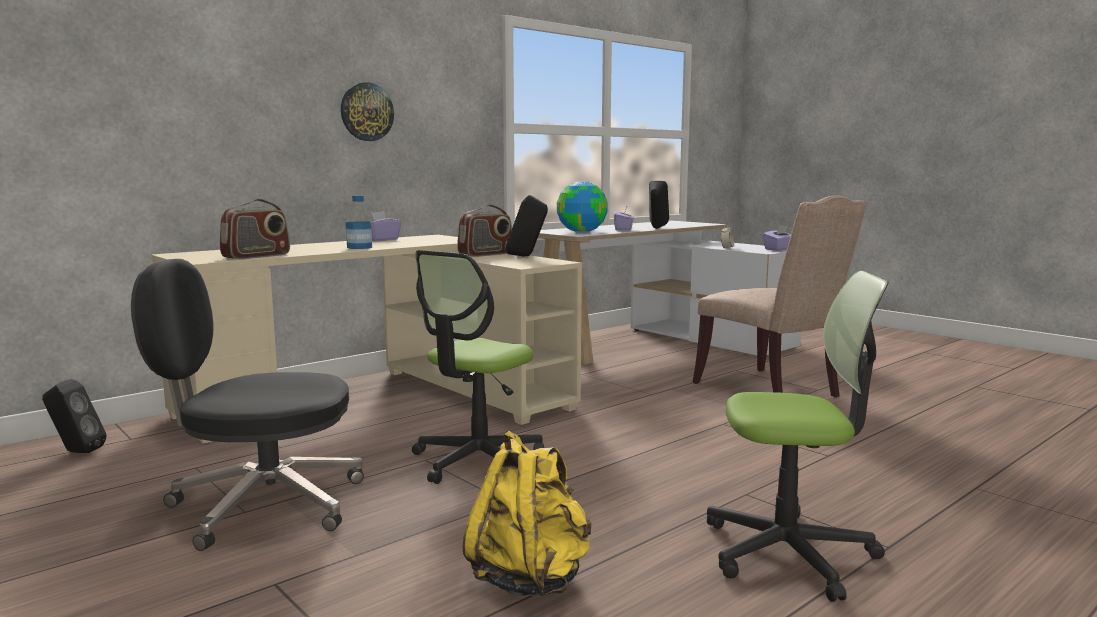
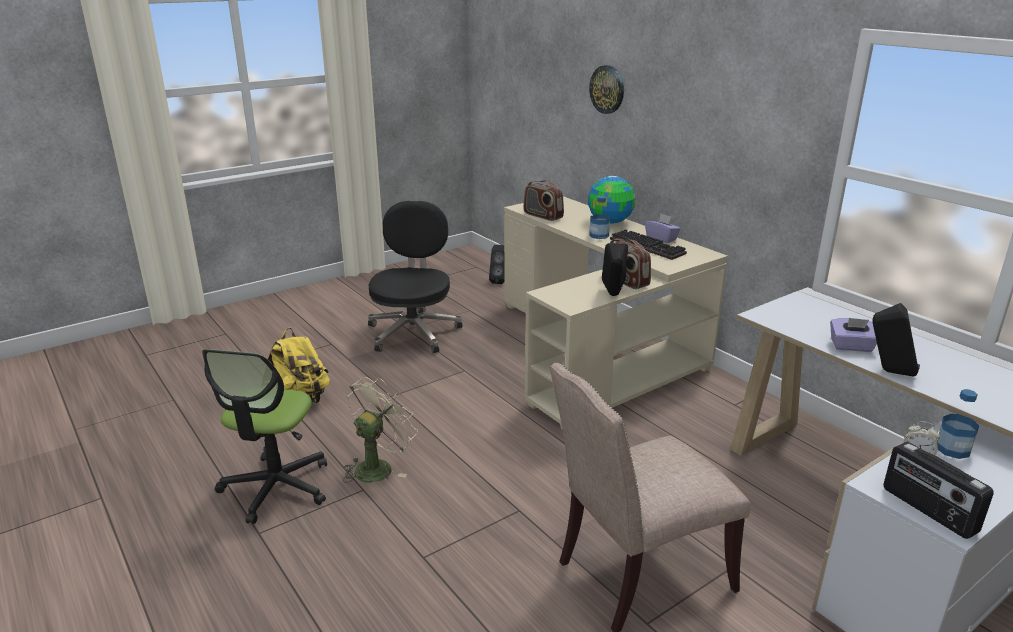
camera: 95 degrees right, 15 degrees up
wall clock [341,82,394,141] -> wall clock moved to [589,65,624,114]
office chair [412,250,544,484] -> none
globe [557,181,608,233] -> globe moved to [588,176,636,224]
purple tissue box [763,226,791,251] -> radio [884,442,994,539]
none -> beige fan [343,377,418,483]
none -> keyboard [610,229,687,260]
none -> bottle [937,389,979,459]

